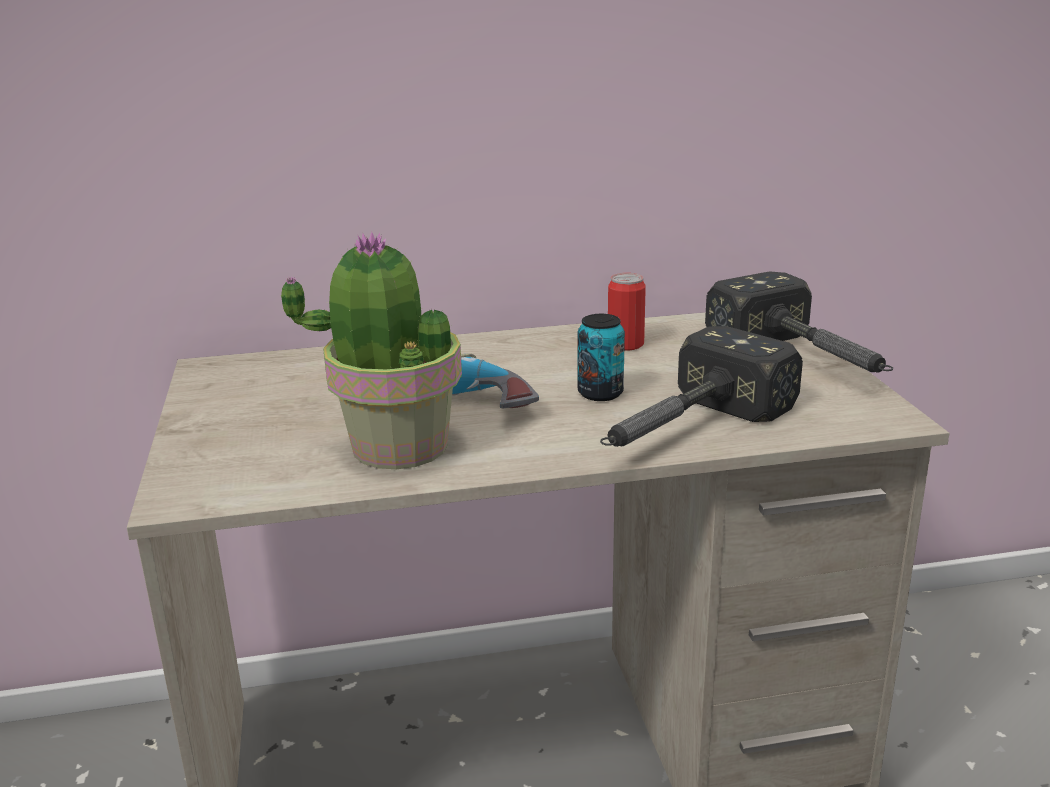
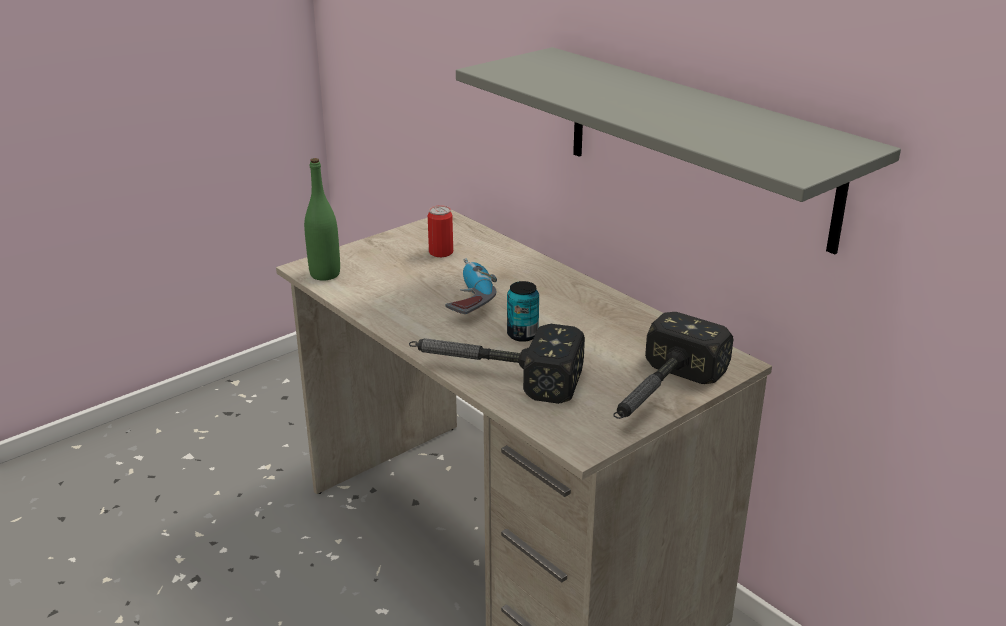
camera: 60 degrees right, 5 degrees up
potted plant [281,232,462,469] -> none
can [608,273,646,351] -> can moved to [428,205,453,257]
none -> green bottle [304,158,340,280]
none -> grey shelf [456,47,901,254]

